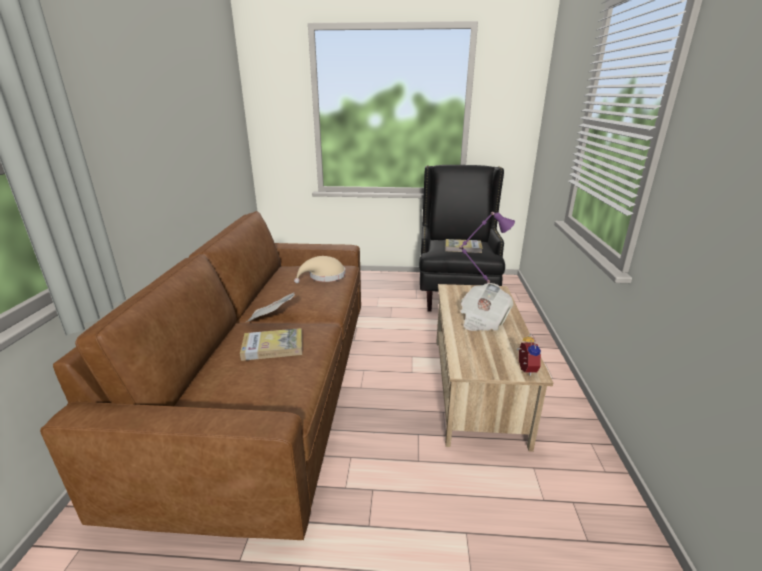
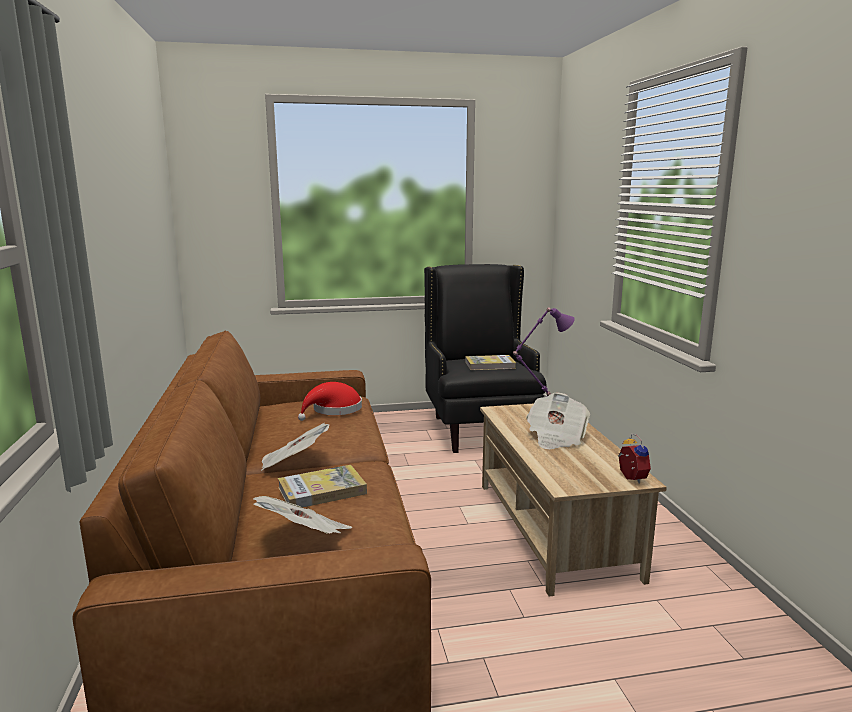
camera: 15 degrees left, 10 degrees down
beige hat [294,256,345,283] -> red hat [298,382,362,421]
none -> newspaper [253,496,353,534]

